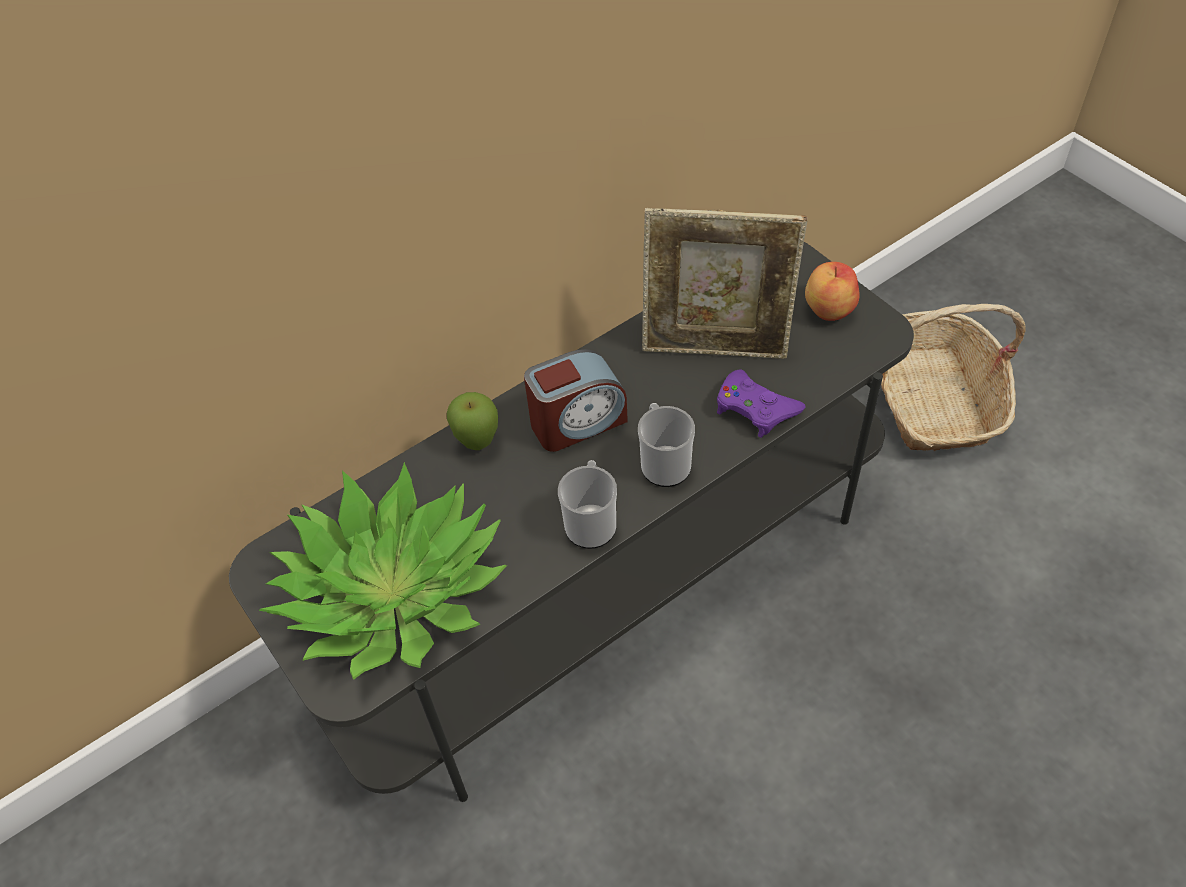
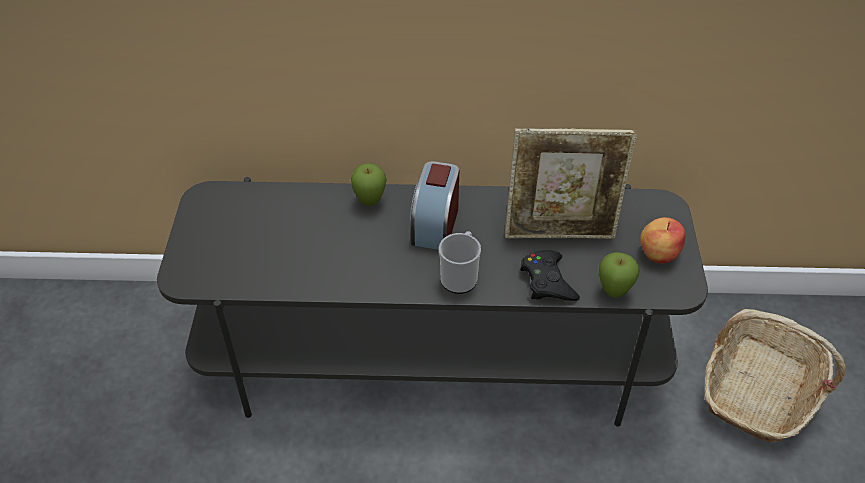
camera: 35 degrees right, 5 degrees down
potted plant [259,462,507,680] -> none
alarm clock [524,349,628,452] -> alarm clock turned 90 degrees clockwise [410,161,459,250]
mug [558,460,617,549] -> none
picture frame [642,208,808,359] -> picture frame turned 45 degrees counterclockwise [505,128,637,239]
purple game controller [717,369,806,438] -> black game controller [520,250,580,301]
none -> apple [599,252,640,298]

